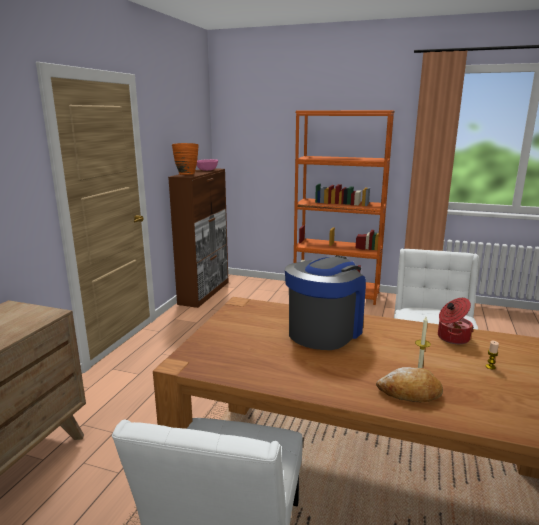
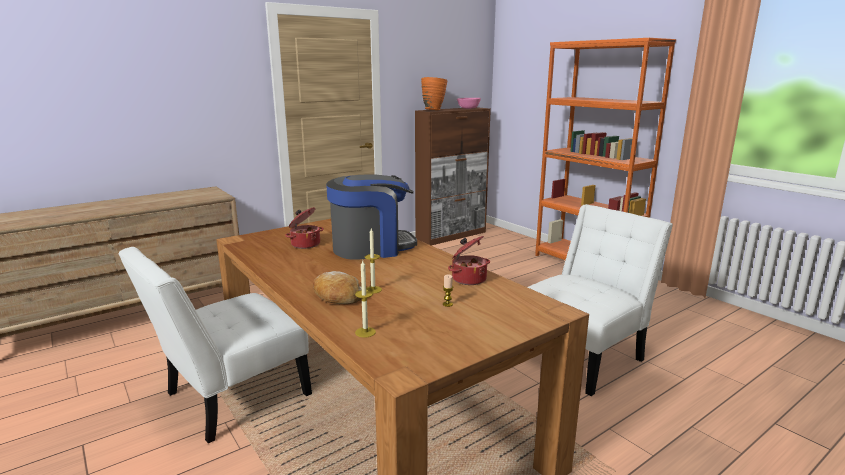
camera: 35 degrees right, 0 degrees up
none -> cooking pot [285,207,324,249]
none -> candle [355,261,376,338]

